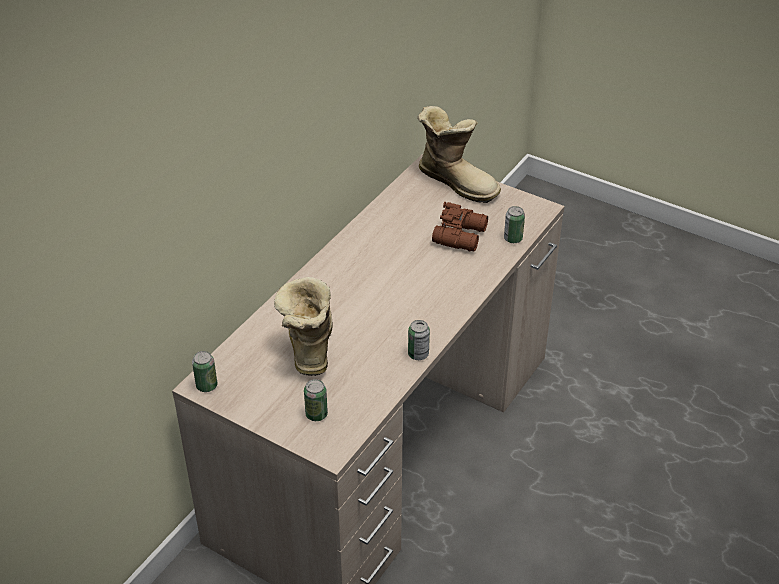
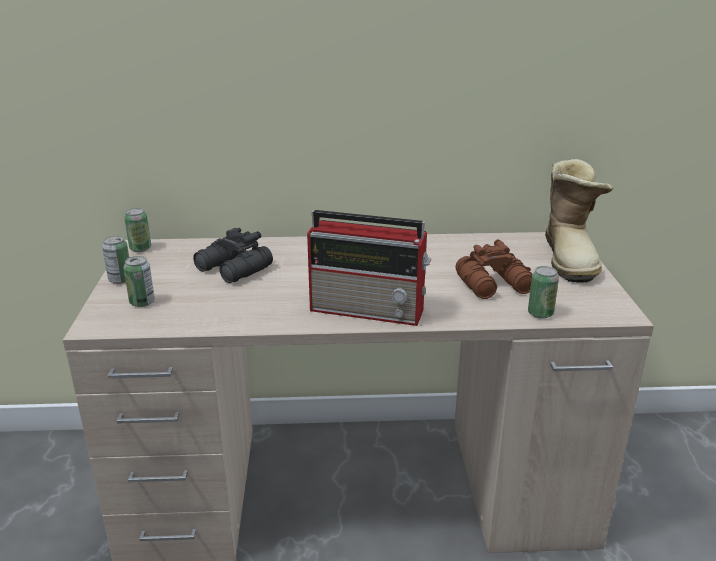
camera: 55 degrees right, 15 degrees down
boot [274,277,333,376] -> black binoculars [193,228,273,283]
can [408,320,430,360] -> can moved to [102,236,129,284]
none -> radio [307,210,431,326]

